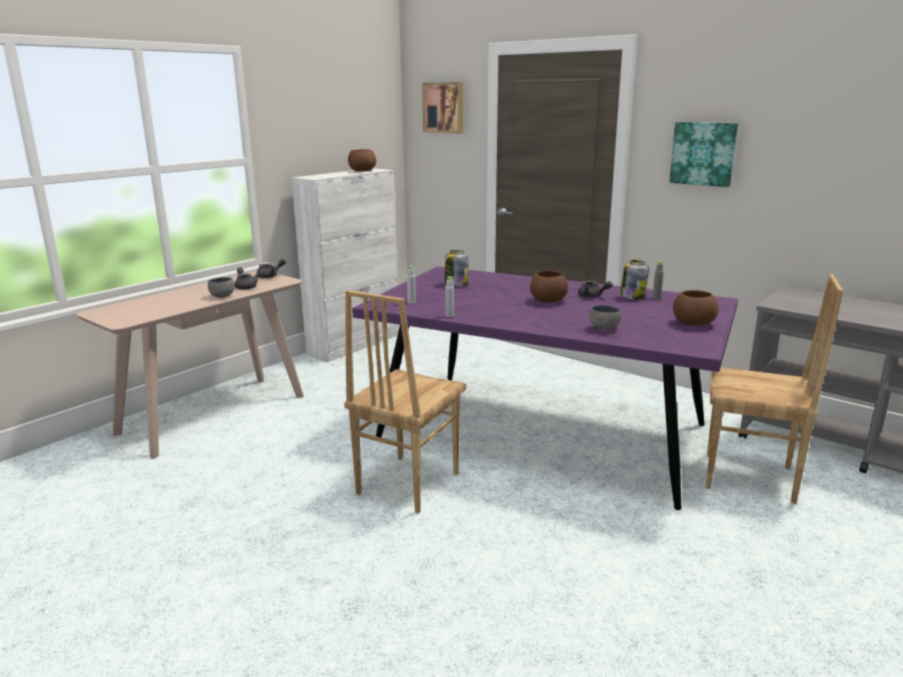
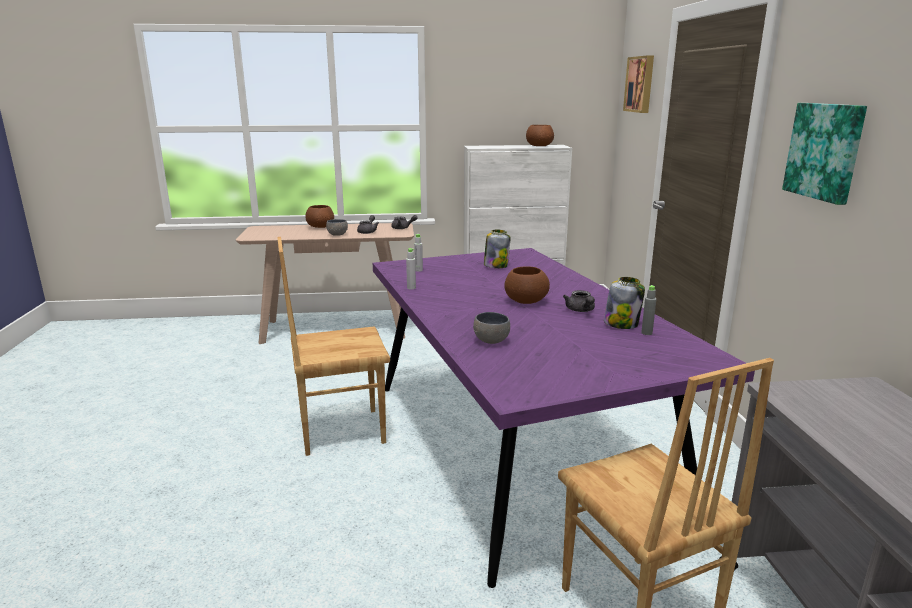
camera: 45 degrees right, 0 degrees up
brown bowl [673,290,719,326] -> brown bowl moved to [305,205,334,228]

